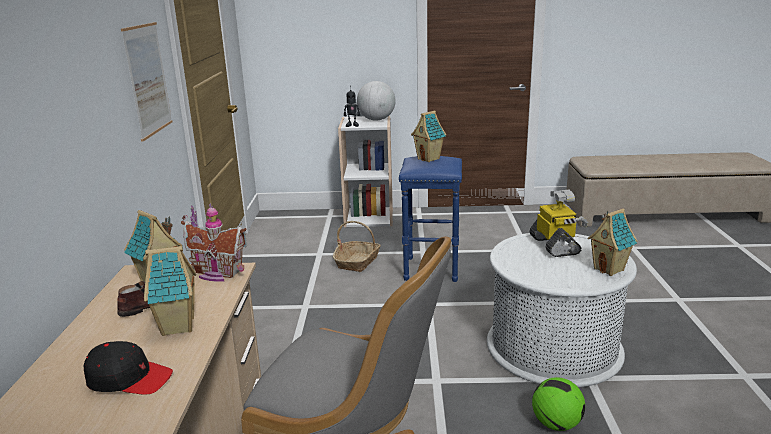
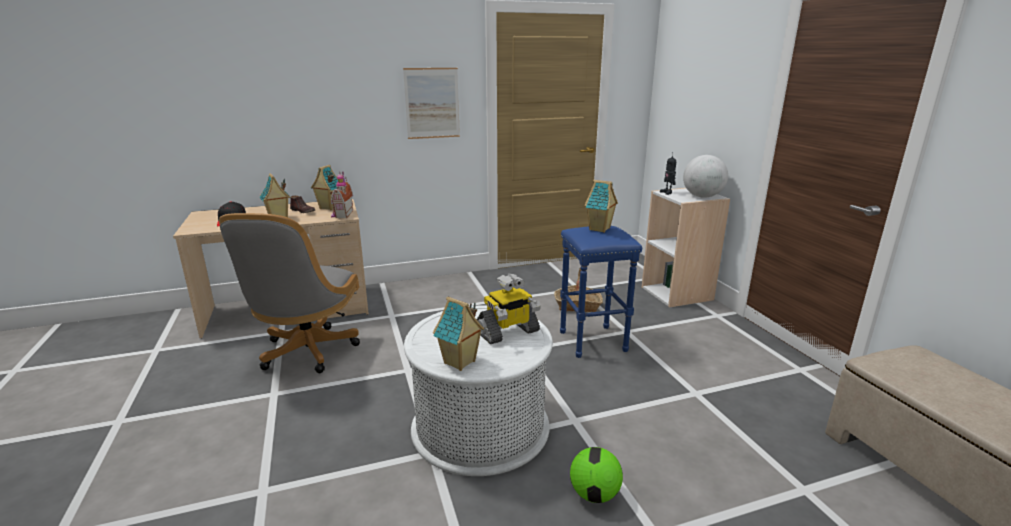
camera: 70 degrees right, 0 degrees up
football [532,377,585,431] -> football moved to [570,447,623,503]

